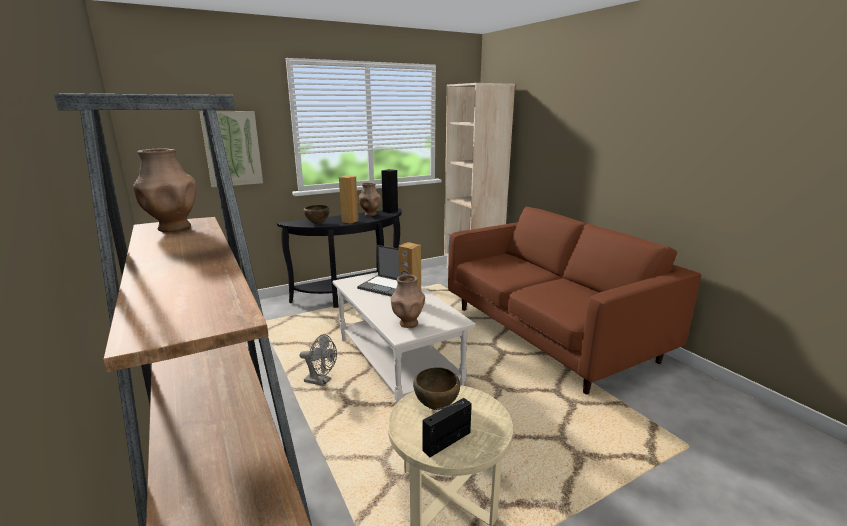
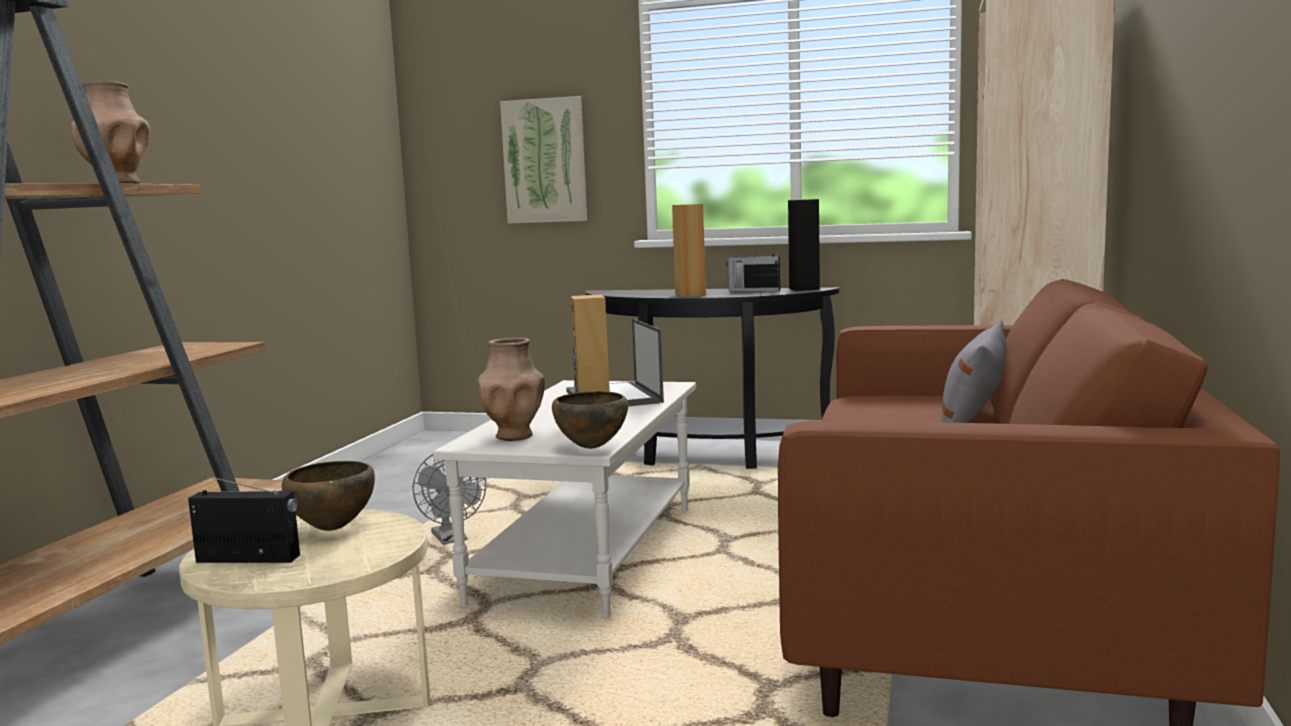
camera: 45 degrees right, 10 degrees down
brown bowl [304,205,330,224] -> brown bowl moved to [552,391,628,449]
brown vase [359,183,381,216] -> radio [726,246,780,292]
none -> grey pillow [942,320,1007,423]

